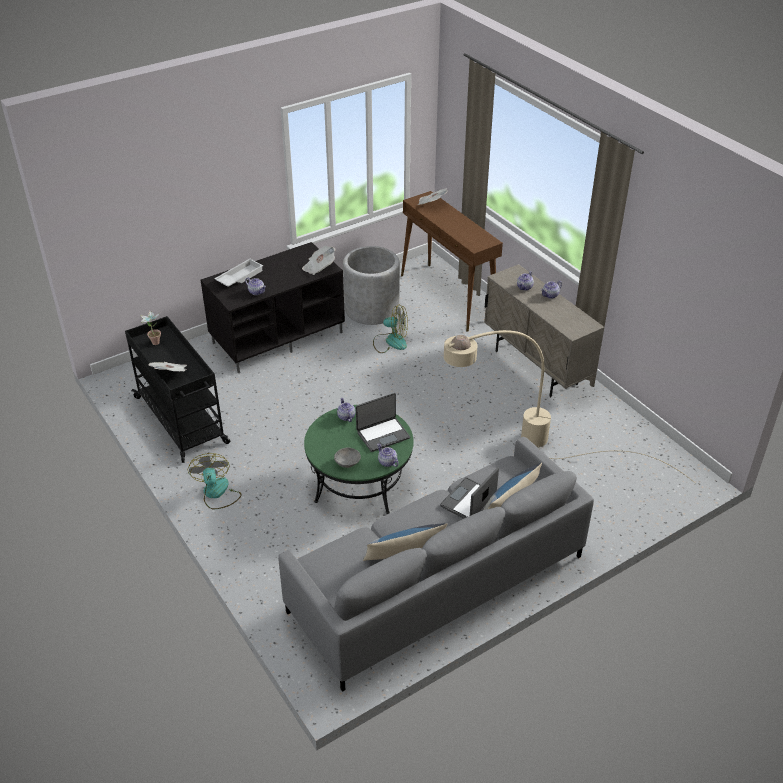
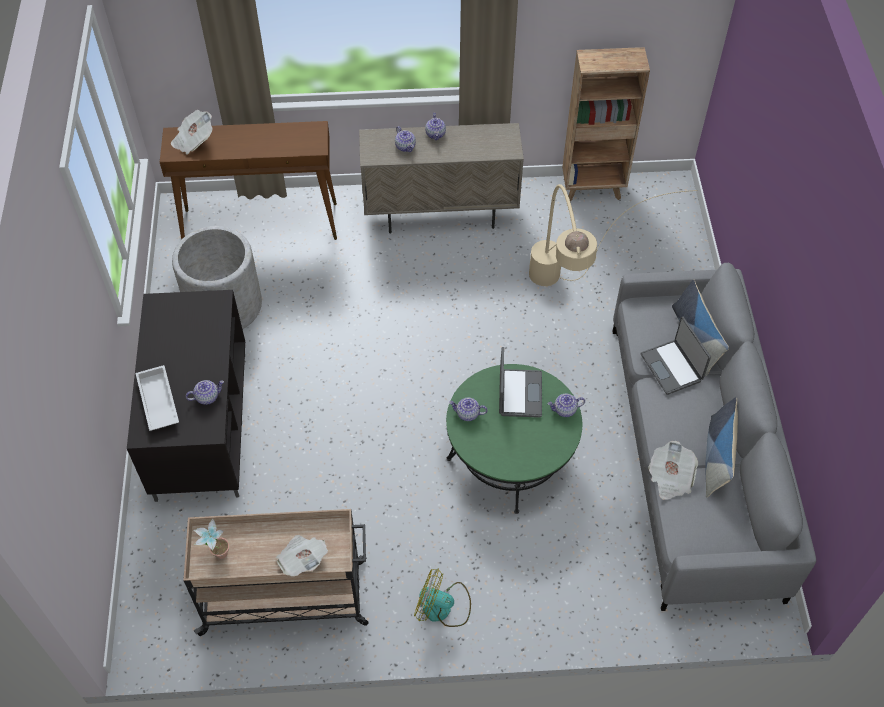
camera: 60 degrees left, 15 degrees up
black cart [125,316,230,463] -> beige cart [183,509,369,636]
newspaper [302,246,336,275] -> newspaper moved to [648,441,698,500]
grey bowl [334,448,361,468] -> none
fan [373,304,408,353] -> none
none -> brown bookcase [562,47,650,202]

